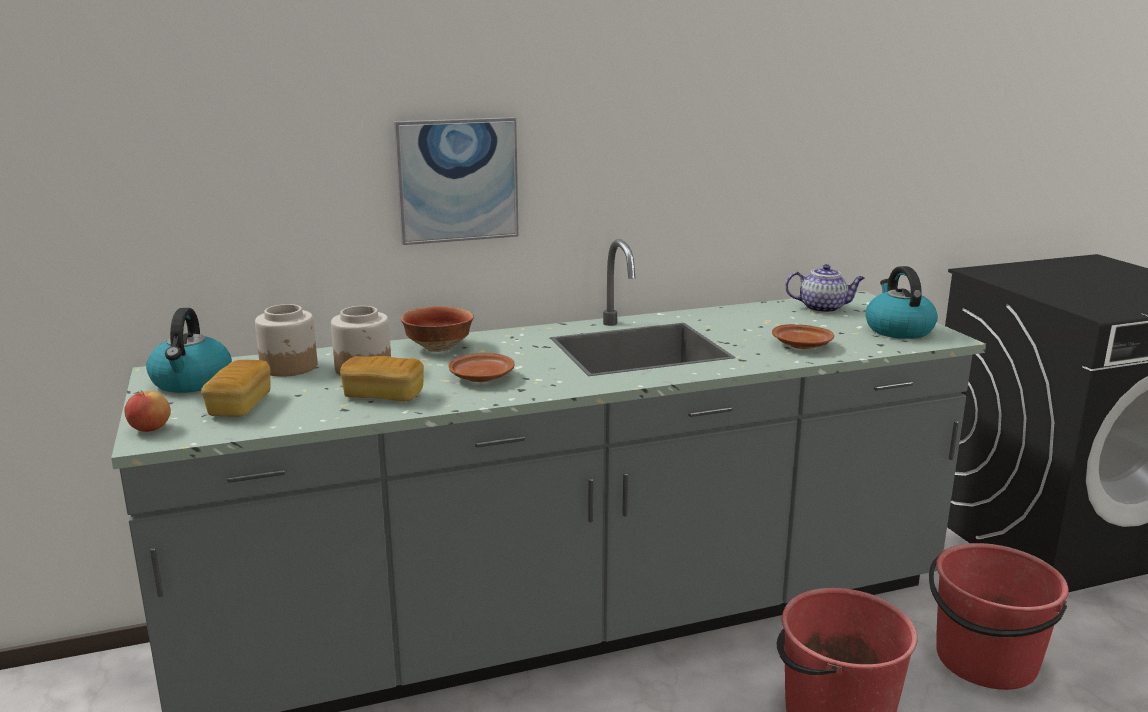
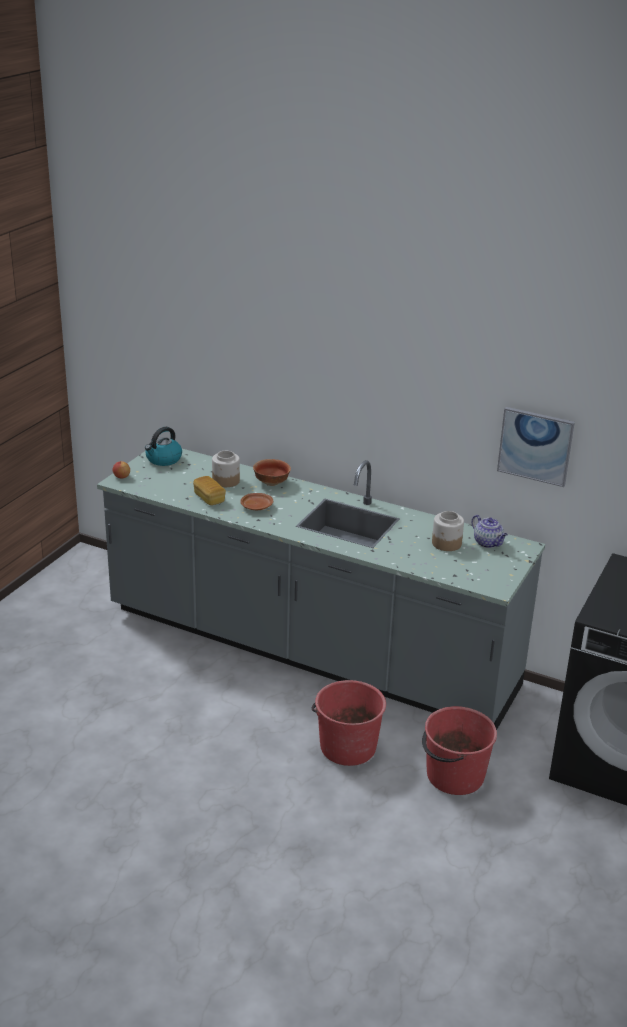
camera: 45 degrees right, 10 degrees up
bread [201,360,271,417] -> none
jar [255,304,317,377] -> jar moved to [432,511,464,551]
picture [394,117,519,245] -> picture moved to [497,407,575,487]
brown plate [772,324,834,349] -> none
kettle [866,266,938,339] -> none

